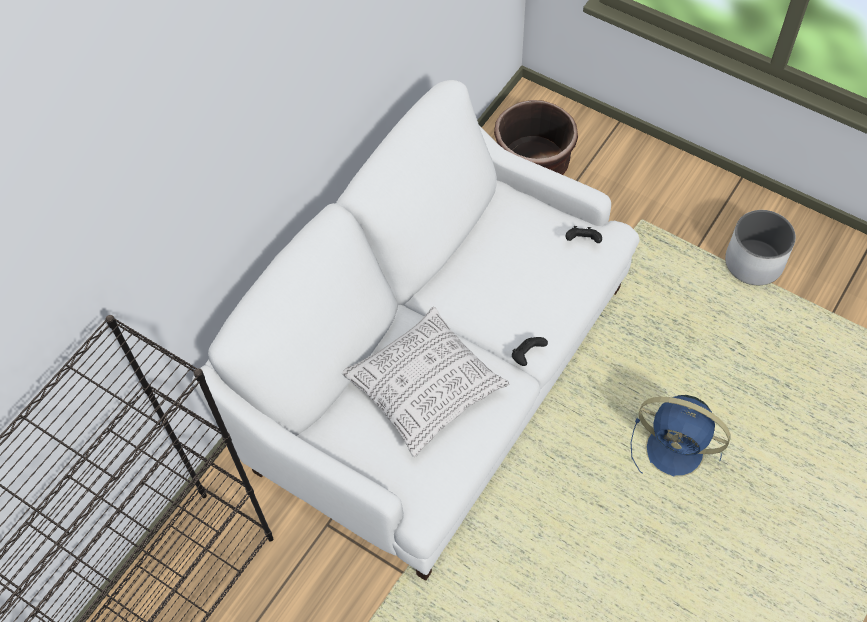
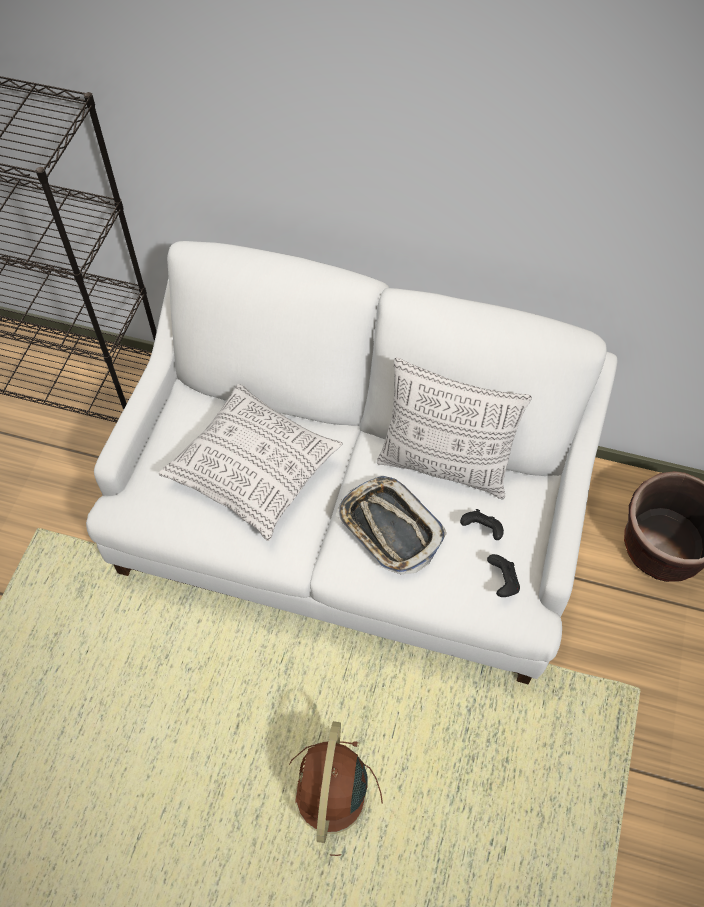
camera: 70 degrees right, 0 degrees up
black game controller [512,337,548,366] -> black game controller moved to [460,509,504,540]
blue fan [630,395,731,477] -> brown fan [289,721,383,856]
white planter [725,210,796,285] -> none
none -> tray [336,476,447,575]
none -> pillow [377,358,532,500]

